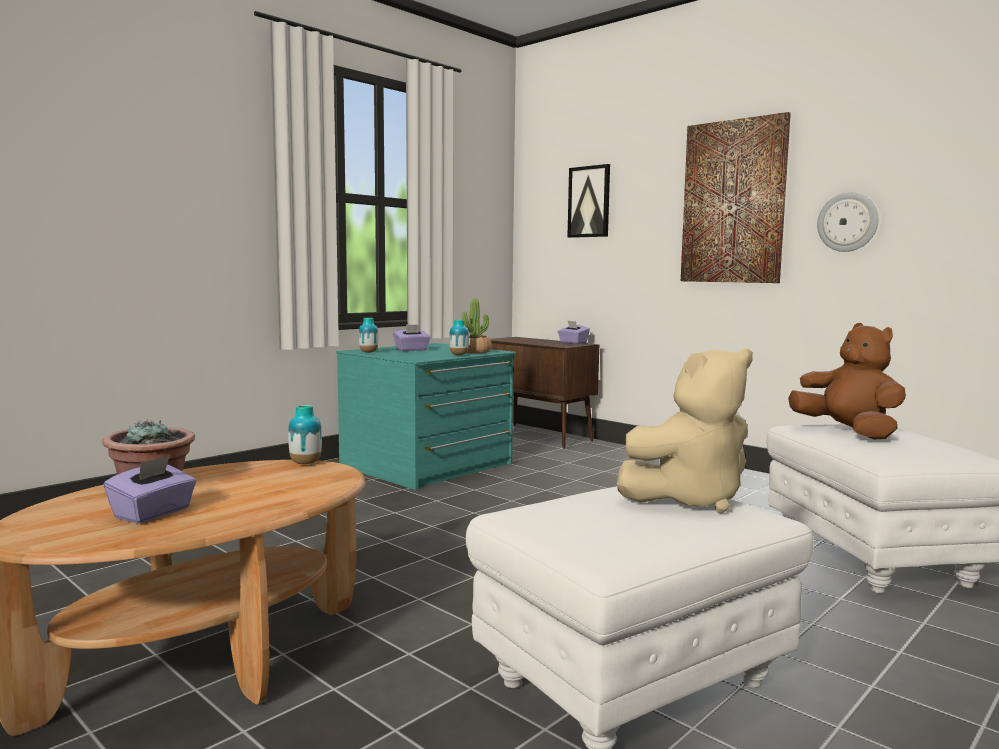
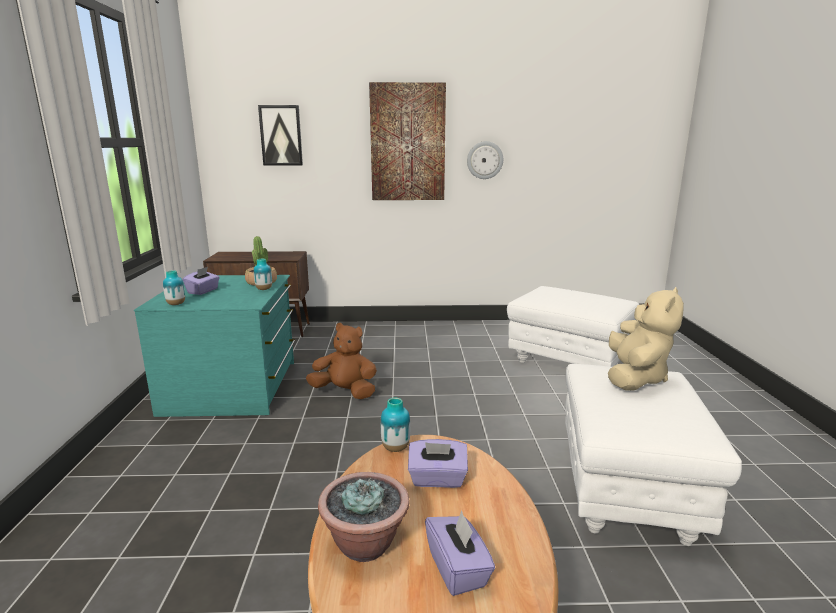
camera: 45 degrees left, 10 degrees up
purple tissue box [558,320,590,344] -> purple tissue box moved to [408,439,468,488]
brown plush toy [788,323,906,439] -> brown plush toy moved to [306,323,377,399]

